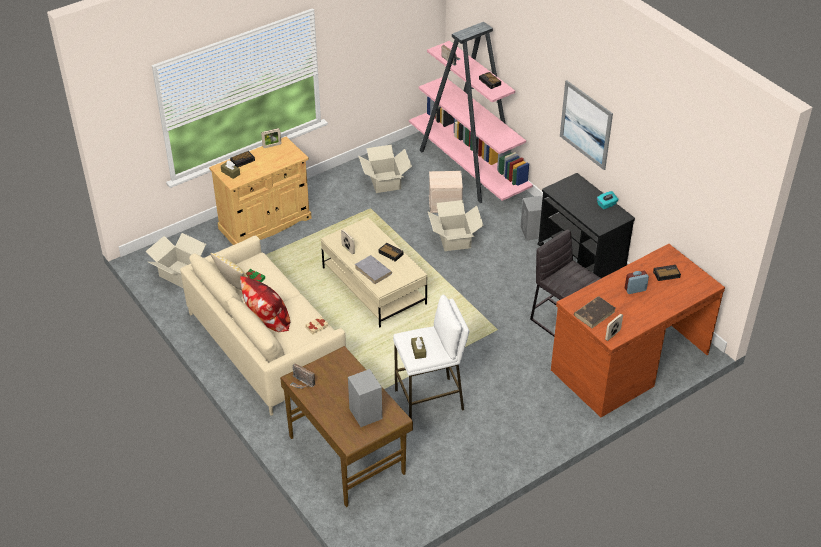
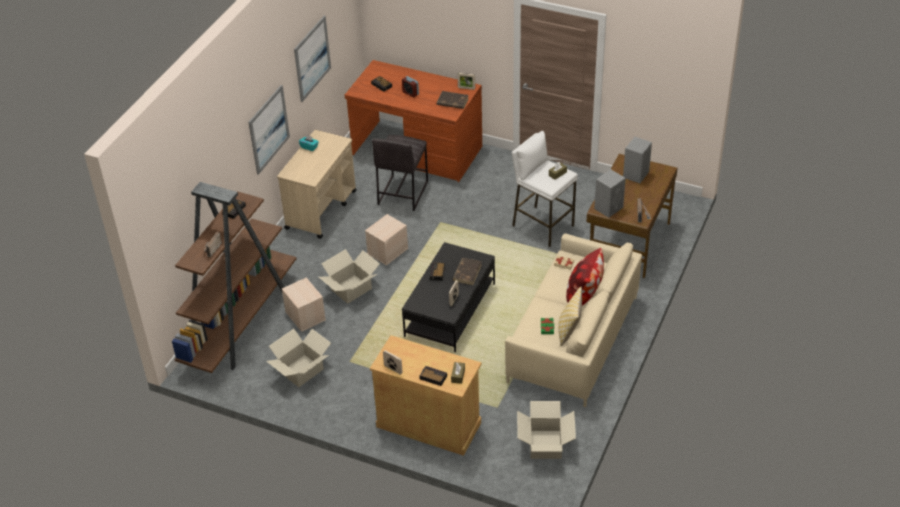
camera: 120 degrees left, 0 degrees up
beige coffee table [321,217,428,327] -> black coffee table [402,242,495,352]
grey book [355,255,392,284] -> brown book [452,258,482,285]
pink bookcase [409,22,533,203] -> brown bookcase [172,182,297,373]
grey speaker [521,196,542,240] -> grey speaker moved to [594,169,626,218]
black cart [537,173,635,278] -> beige cart [277,130,356,239]
none -> picture [294,16,331,102]
none -> beige storage box [365,214,408,265]

